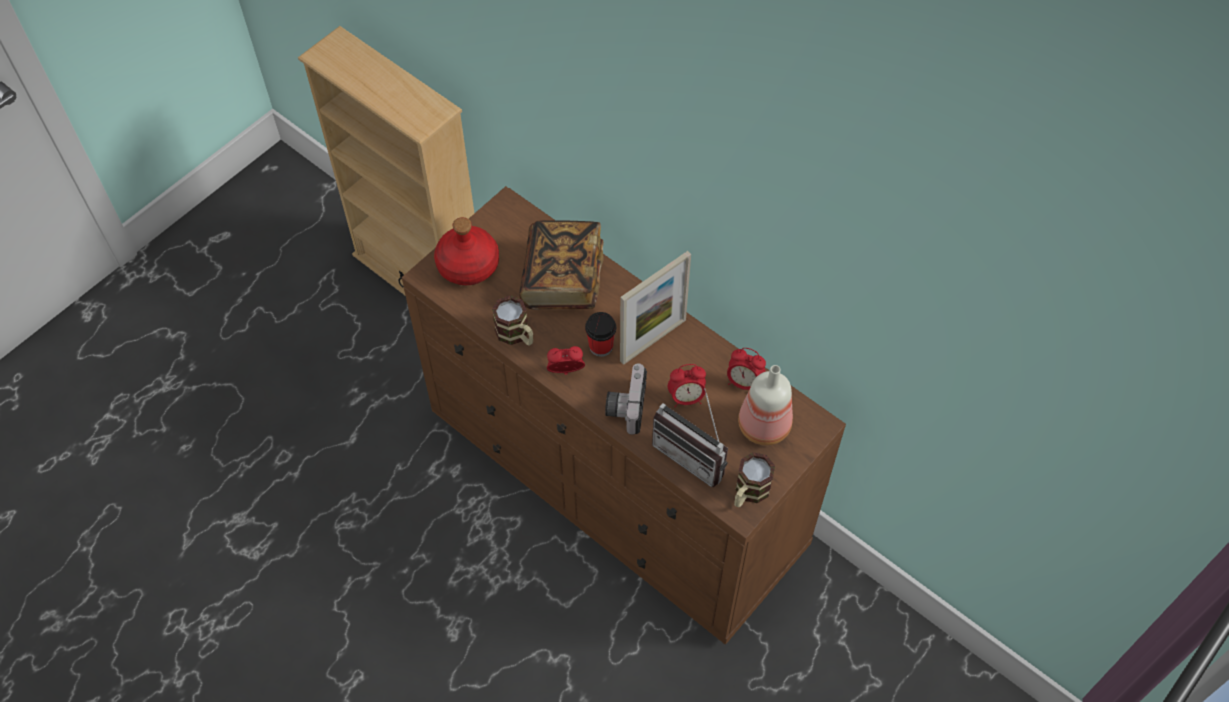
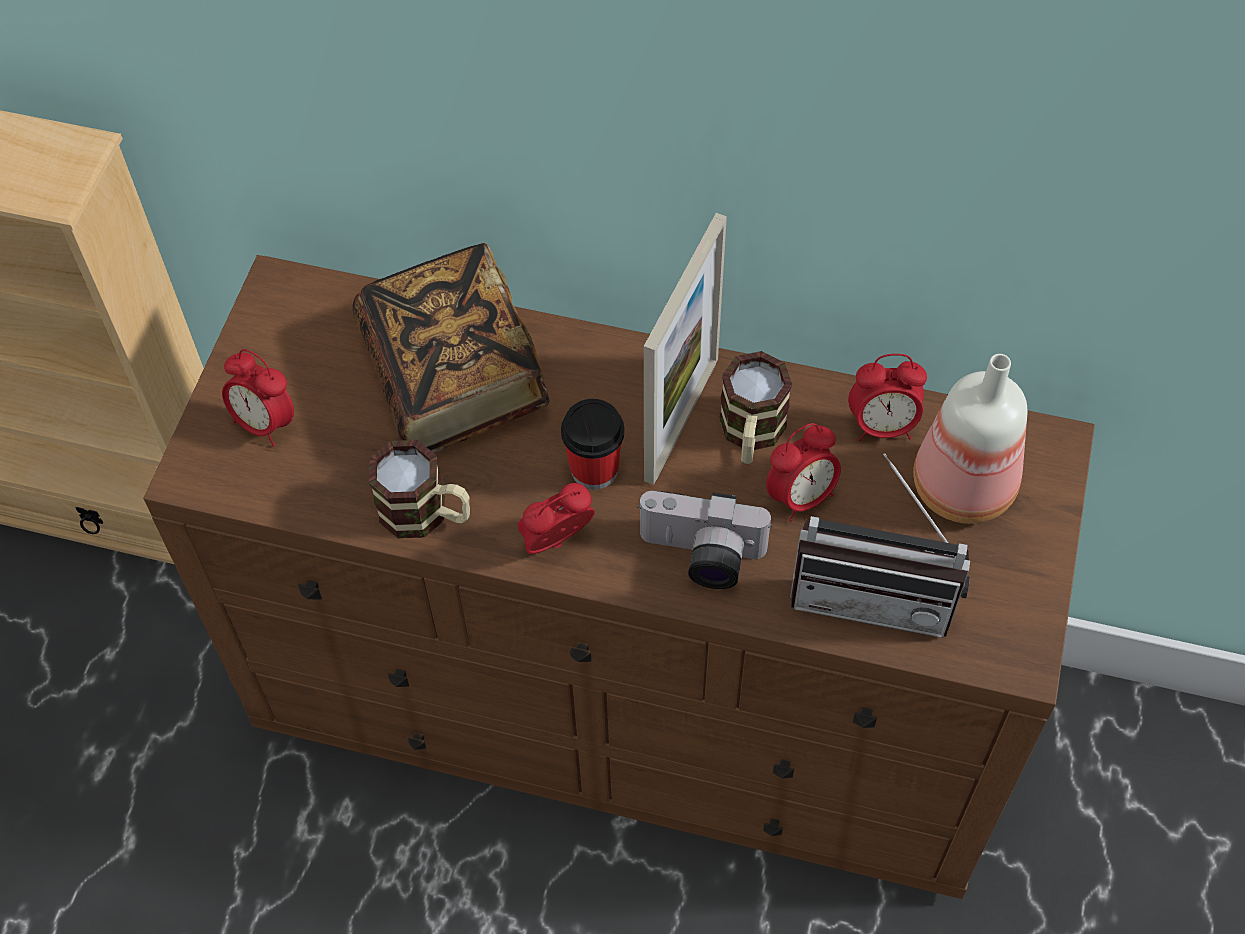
camera: 25 degrees left, 0 degrees up
red bottle [434,217,499,285] -> alarm clock [222,349,294,447]
camera [605,363,647,435] -> camera turned 60 degrees counterclockwise [637,491,773,589]
mug [734,452,775,508] -> mug moved to [719,351,792,464]

